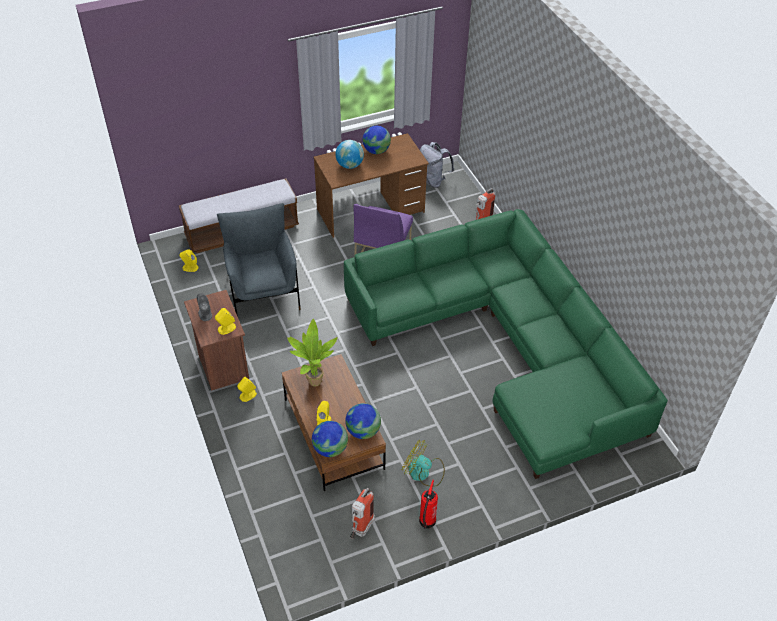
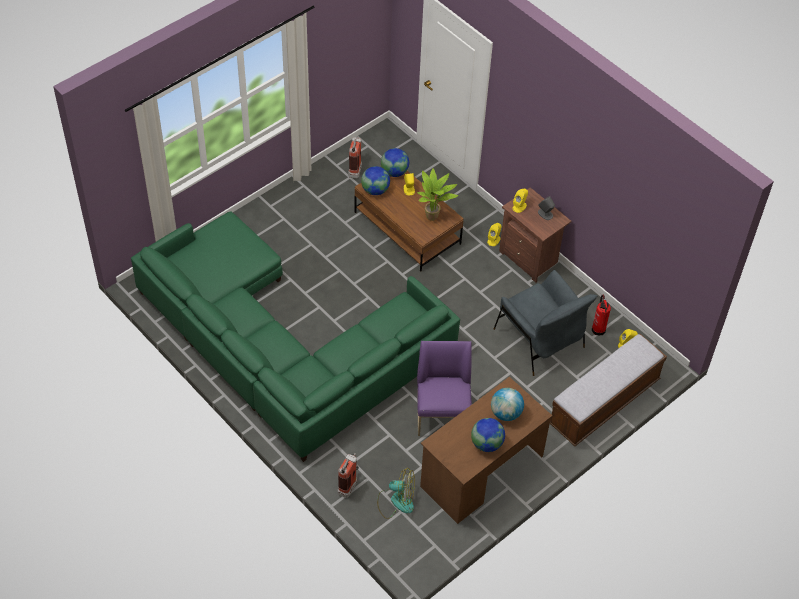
camera: 160 degrees right, 5 degrees up
fan [402,440,445,487] -> fan moved to [377,469,415,519]
fire extinguisher [419,480,438,528] -> fire extinguisher moved to [592,294,611,336]
grey backpack [420,142,454,188] -> none

